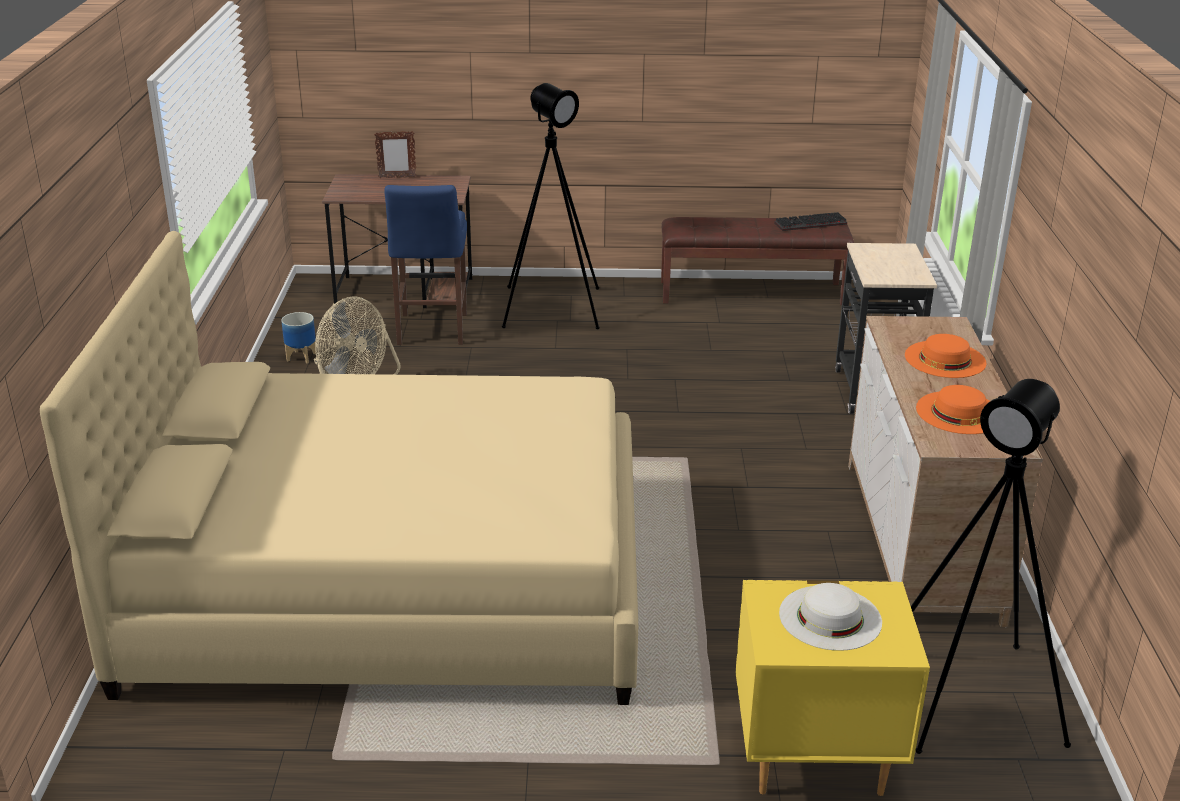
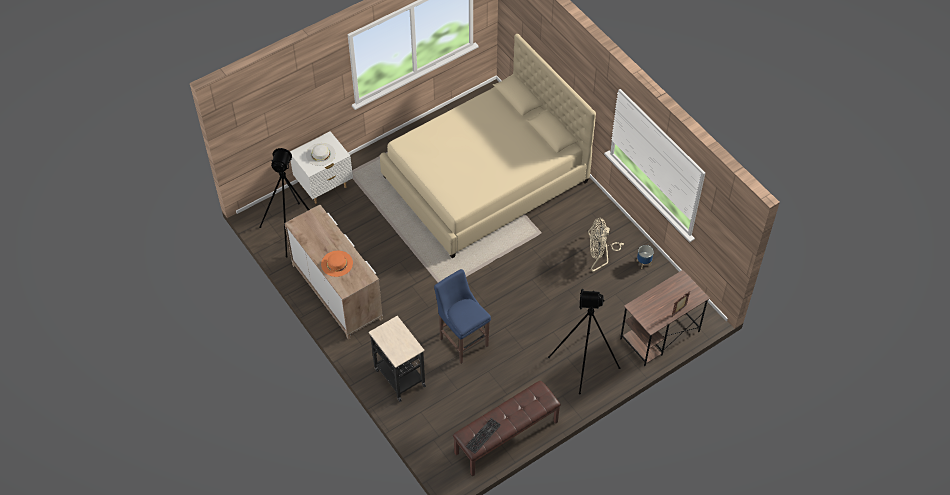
camera: 145 degrees right, 25 degrees up
blue stool [384,185,467,345] -> blue stool moved to [434,269,491,364]
yellow nightstand [736,580,930,796] -> white nightstand [290,131,353,204]
orange hat [916,385,990,434] -> none

